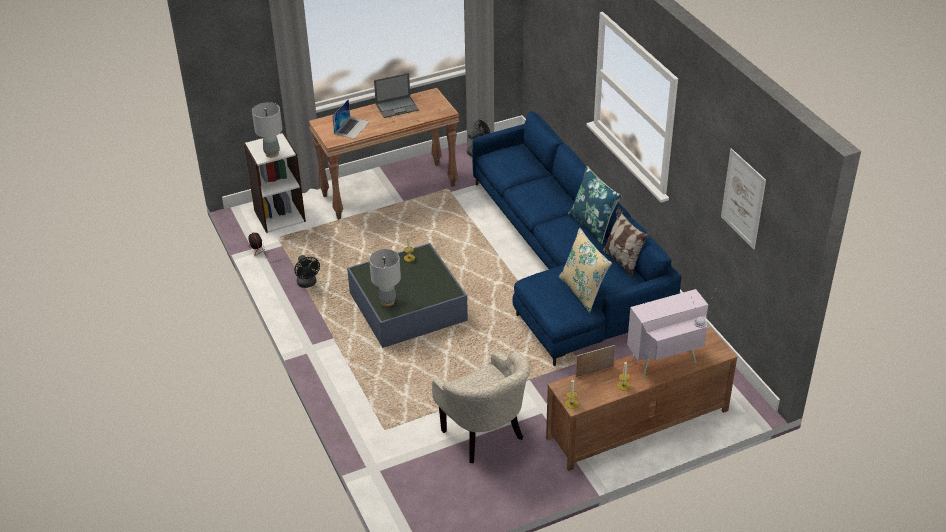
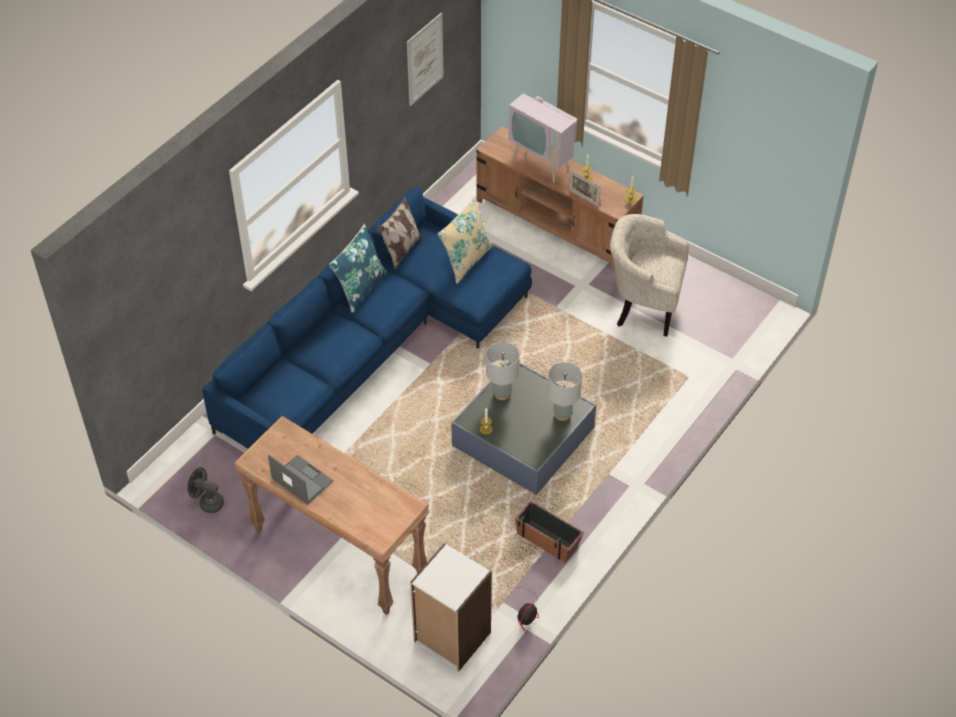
camera: 120 degrees left, 10 degrees up
grey table lamp [252,102,283,158] -> grey table lamp moved to [486,342,520,400]
black fan [295,255,320,288] -> planter [515,501,584,562]
laptop [332,99,370,139] -> none
beige armchair [432,351,530,463] -> beige armchair turned 105 degrees counterclockwise [610,214,689,337]

